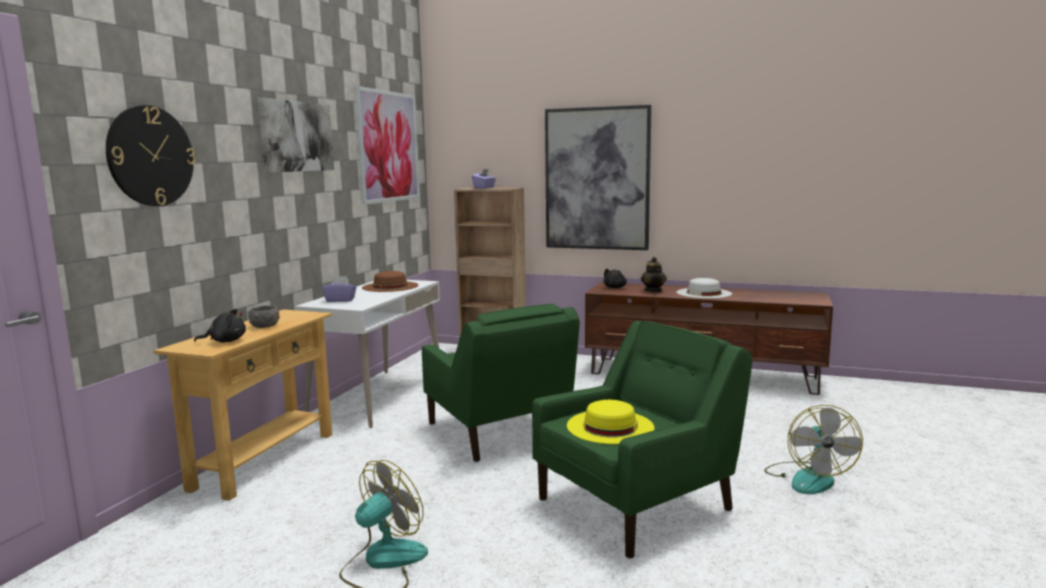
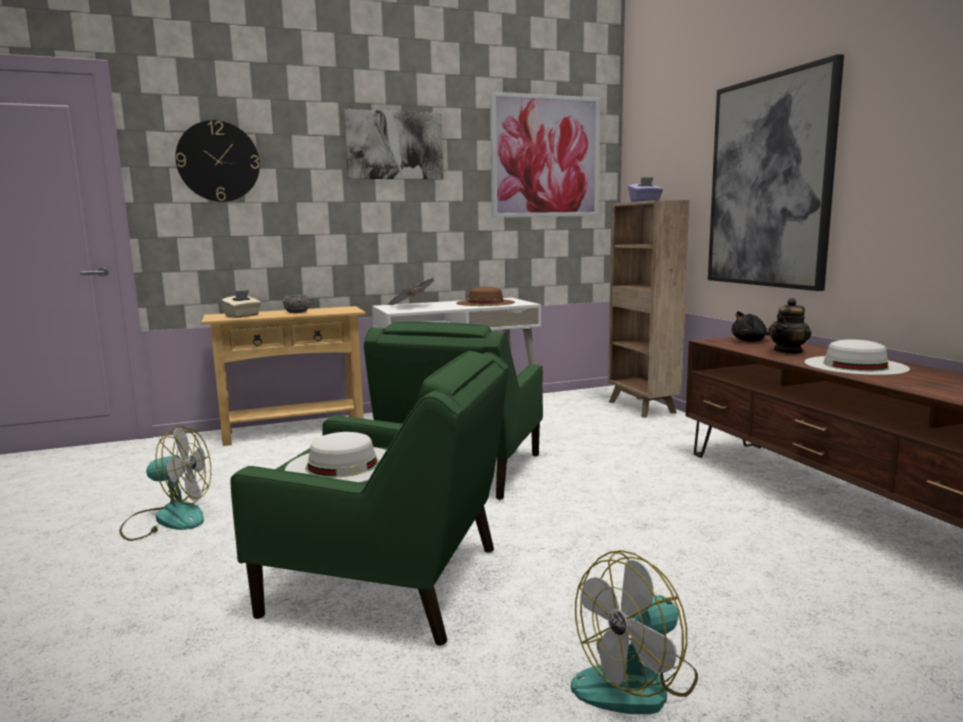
camera: 50 degrees right, 0 degrees up
black plush toy [194,309,246,343] -> beige tissue box [221,290,261,318]
purple tissue box [322,276,357,302] -> newspaper [386,277,434,305]
yellow hat [567,400,655,444] -> white hat [285,432,386,483]

